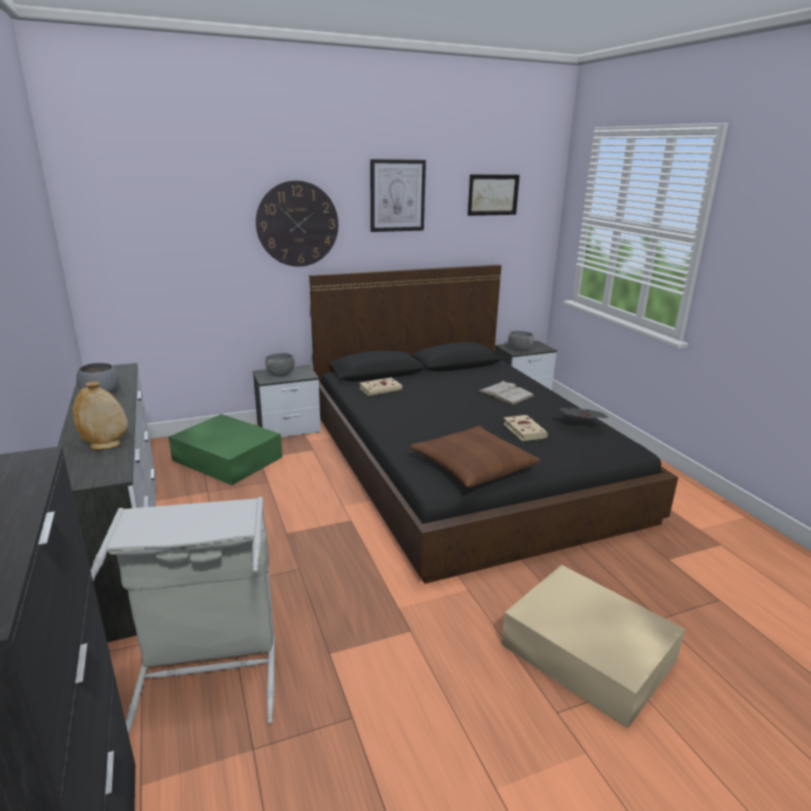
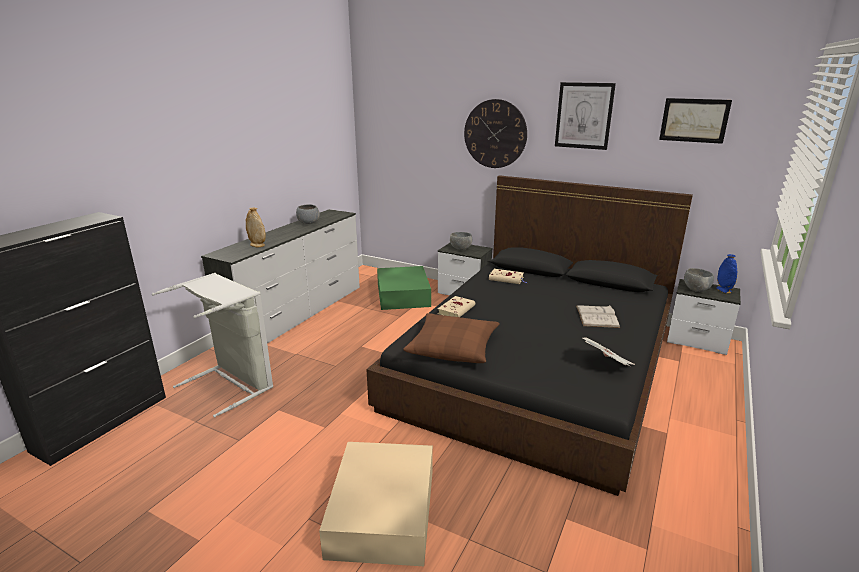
camera: 50 degrees right, 0 degrees up
beige book [503,415,548,441] -> beige book moved to [438,296,475,317]
none -> blue vase [717,254,738,293]

